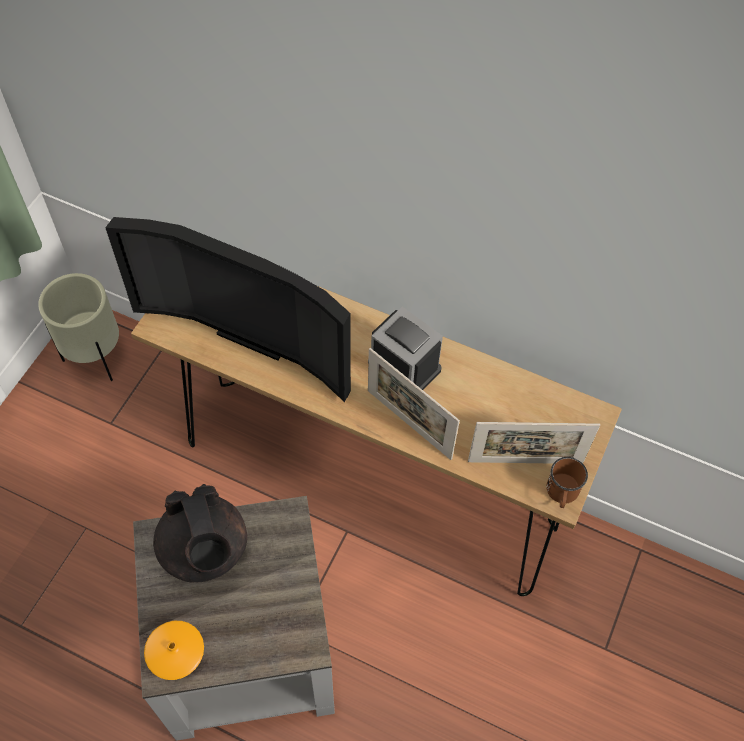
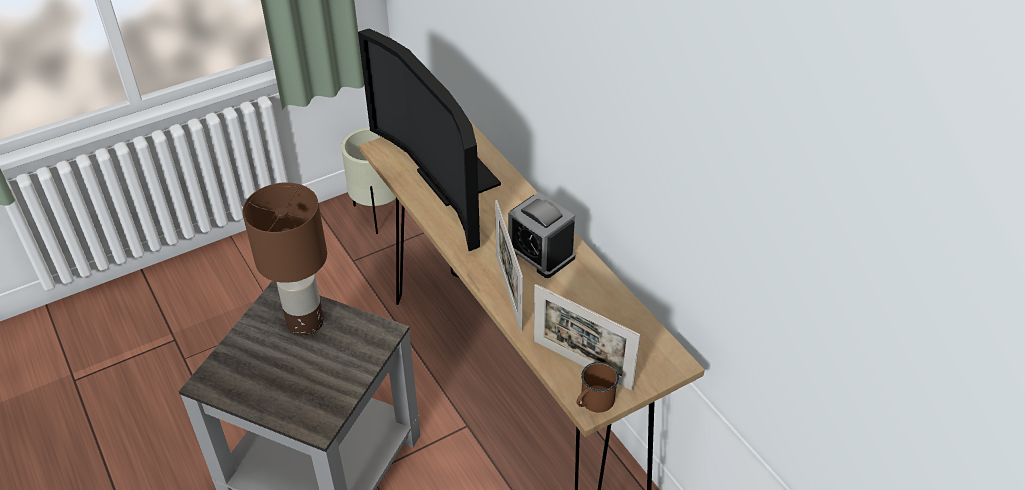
camera: 35 degrees right, 15 degrees down
orange vase [144,621,204,680] -> none
black teapot [153,484,247,583] -> brown table lamp [242,182,327,335]
alarm clock [368,307,443,390] -> alarm clock turned 150 degrees clockwise [508,192,575,278]

